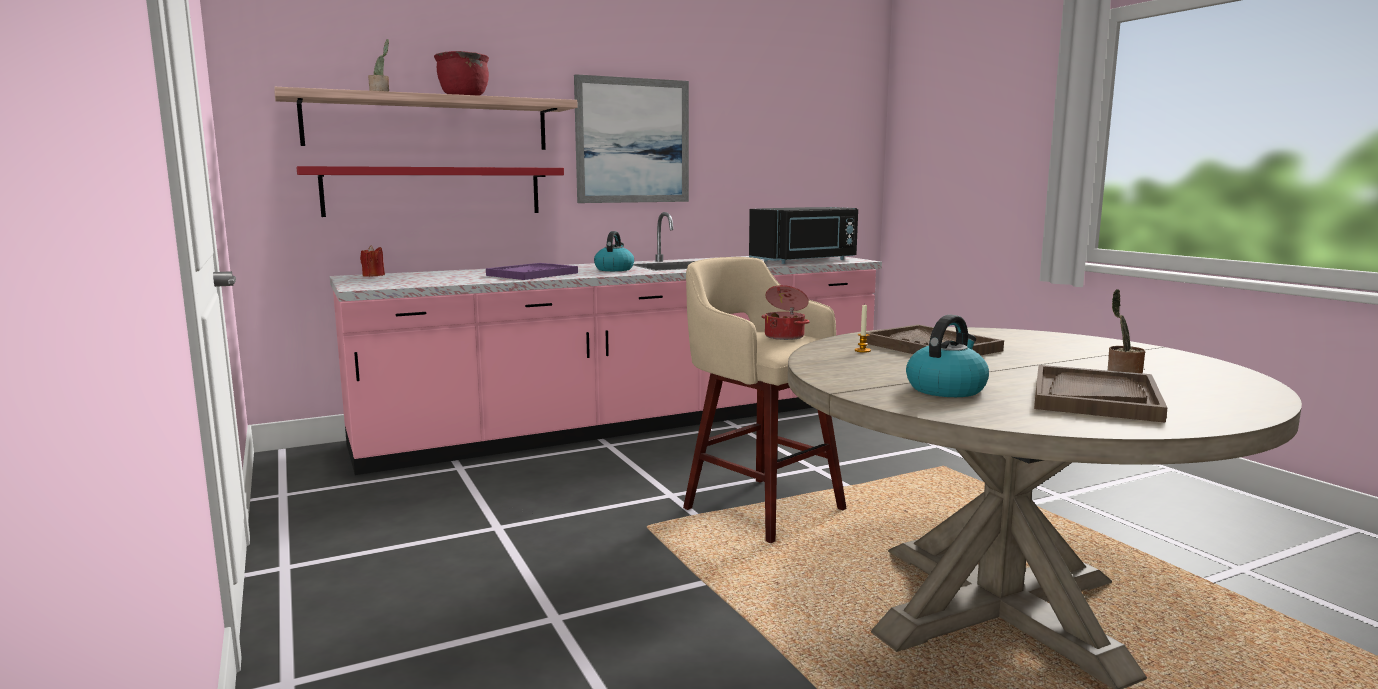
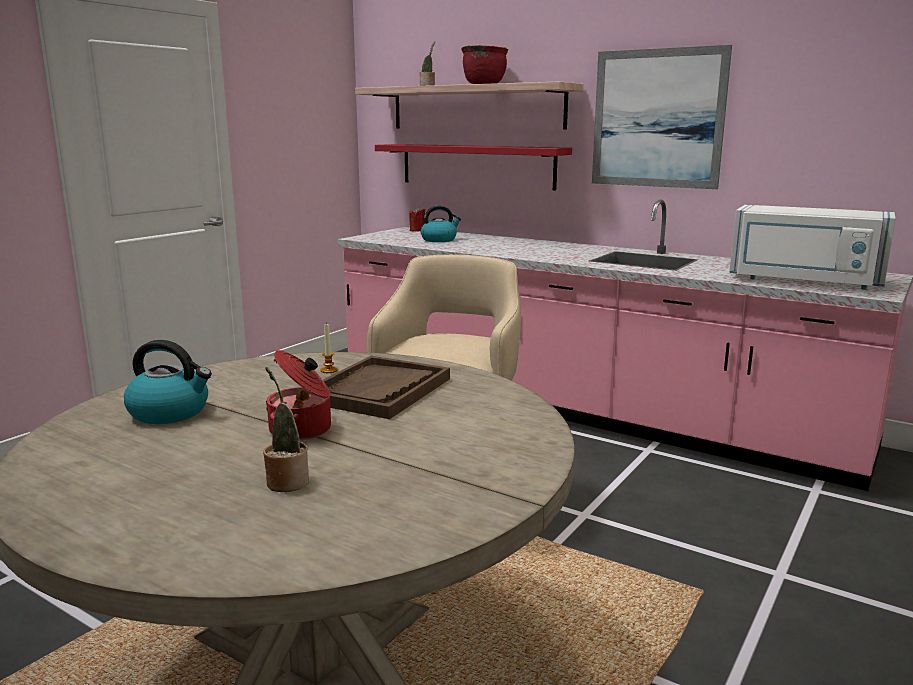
camera: 60 degrees right, 5 degrees up
purple tray [486,263,578,280] -> none
kettle [594,231,634,271] -> kettle moved to [421,205,461,242]
black microwave [749,207,858,264] -> white microwave [729,205,896,290]
cooking pot [762,285,810,340] -> cooking pot moved to [266,350,331,441]
brown tray [1034,365,1167,423] -> none

